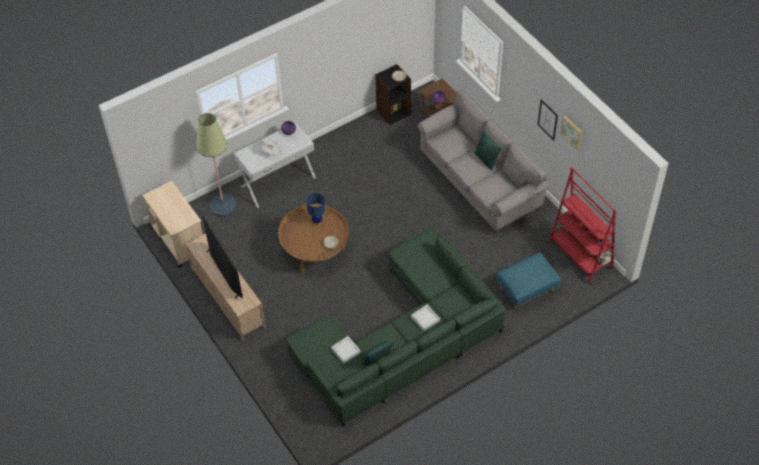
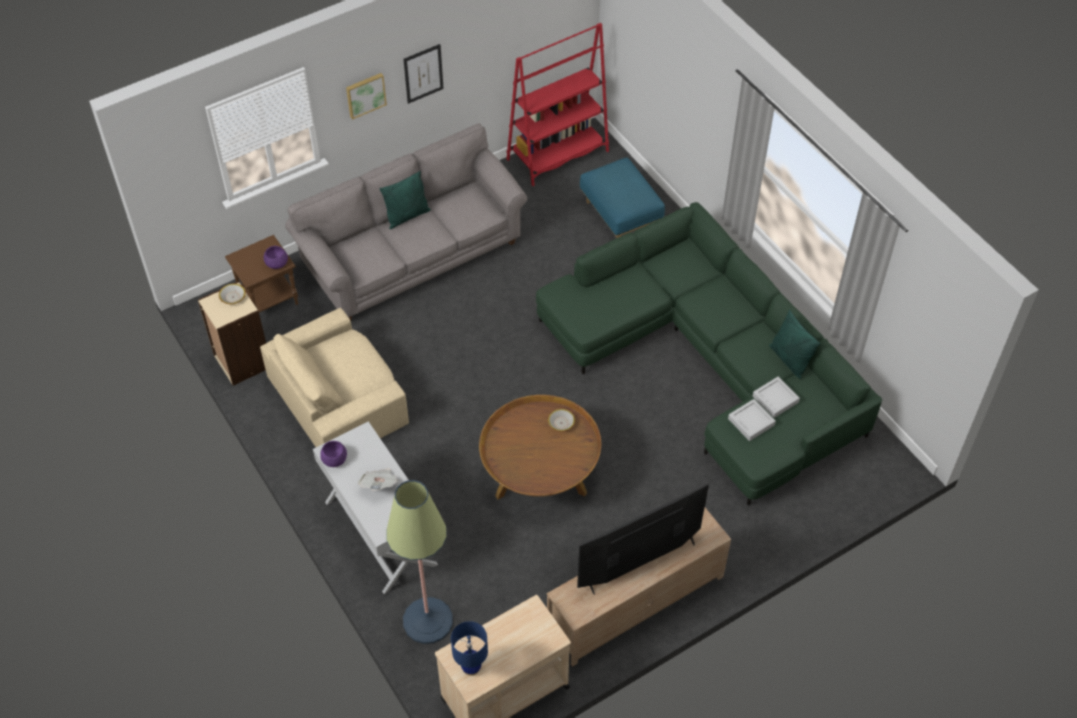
camera: 90 degrees left, 0 degrees up
blue table lamp [306,193,325,225] -> blue table lamp moved to [451,621,488,676]
black bookcase [375,64,411,125] -> beige bookcase [198,281,266,386]
grey tray [411,305,440,331] -> grey tray moved to [728,399,776,441]
picture [561,116,582,150] -> picture moved to [346,73,387,120]
none -> beige armchair [260,308,409,447]

